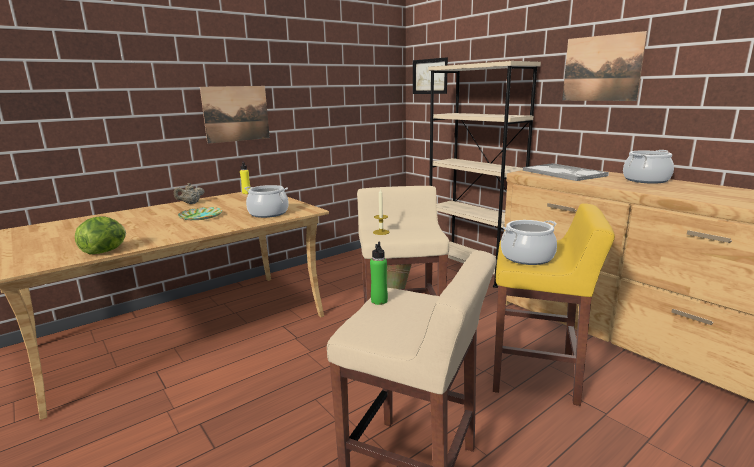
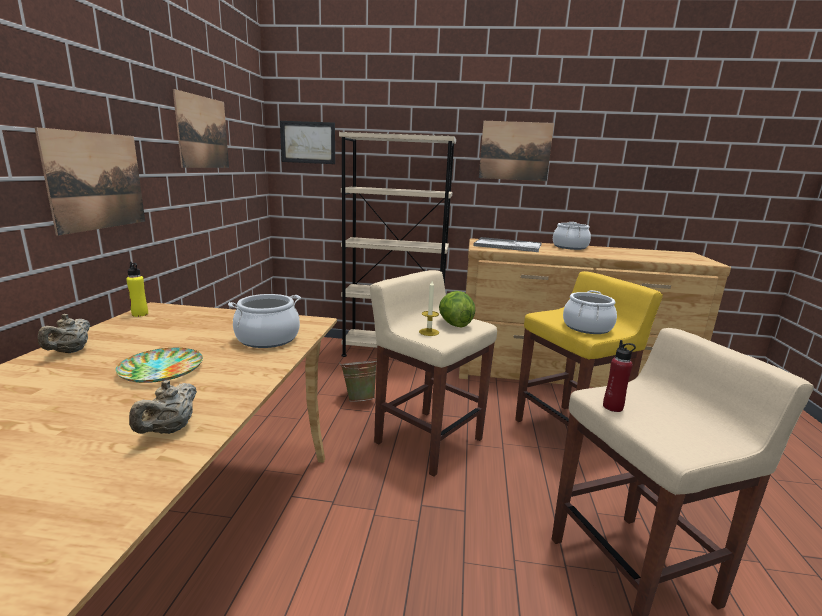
camera: 45 degrees left, 0 degrees up
lettuce [75,216,126,254] -> lettuce moved to [439,291,475,328]
green bottle [370,241,388,305] -> red bottle [603,340,636,412]
none -> beige teapot [129,380,197,434]
none -> picture [173,89,229,168]

